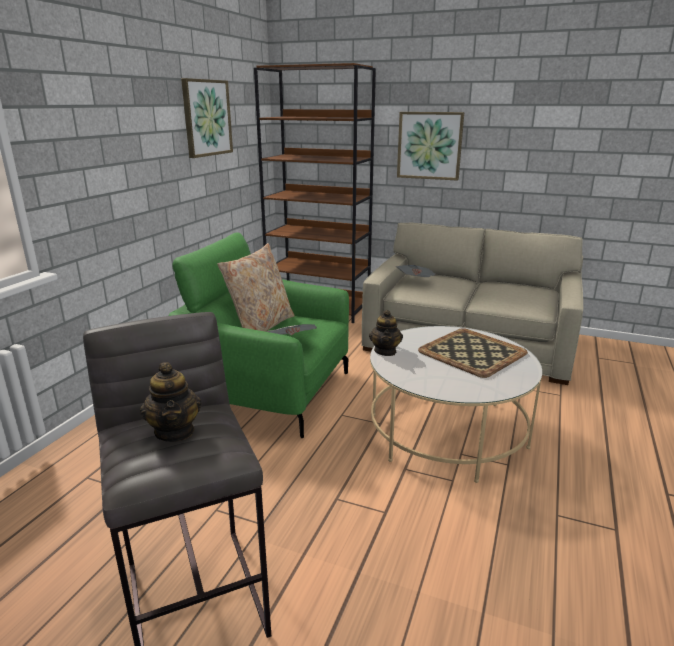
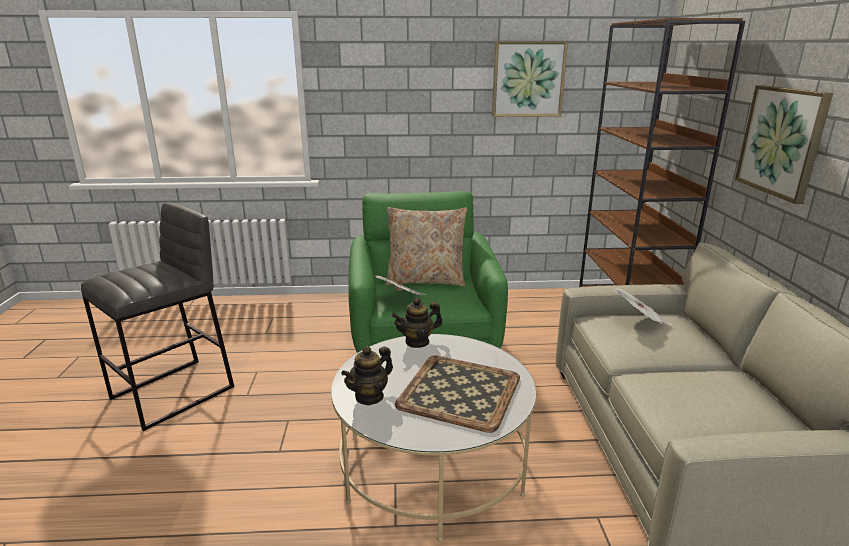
camera: 65 degrees right, 0 degrees up
teapot [140,362,202,442] -> teapot moved to [341,346,393,406]

